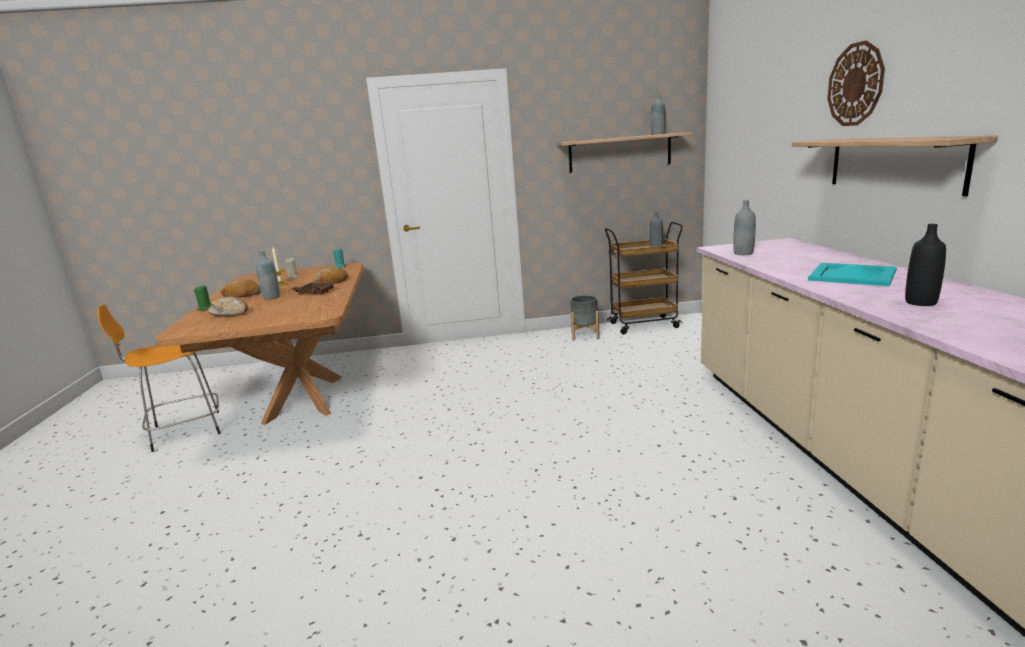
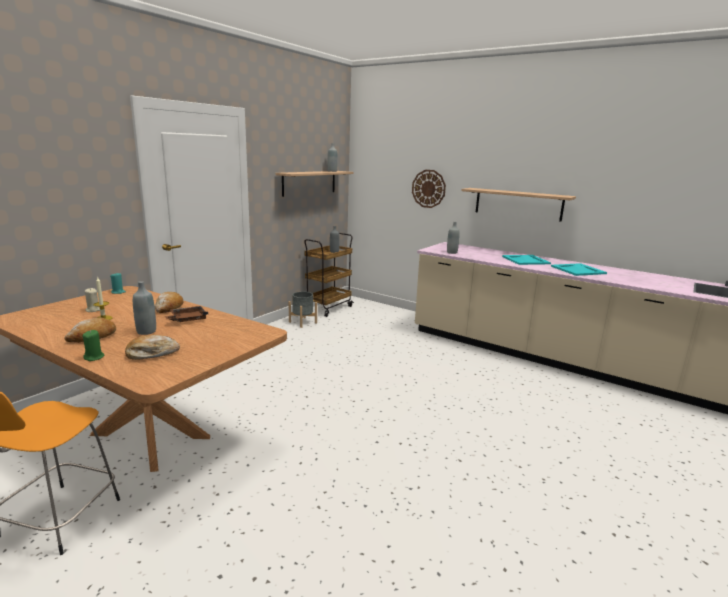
camera: 50 degrees left, 0 degrees up
wall clock [827,40,885,126] -> wall clock moved to [412,170,446,208]
black bottle [905,224,946,306] -> turquoise tray [551,263,607,276]

